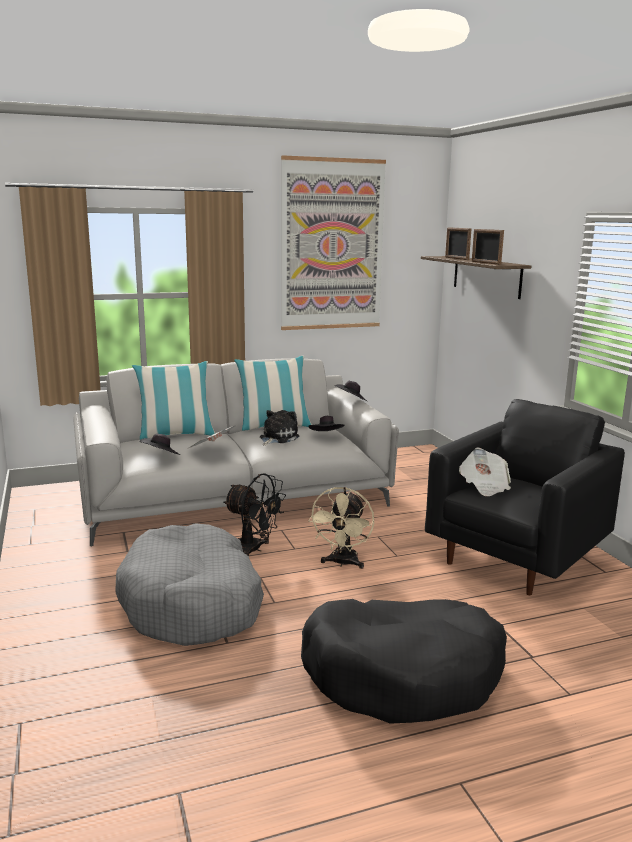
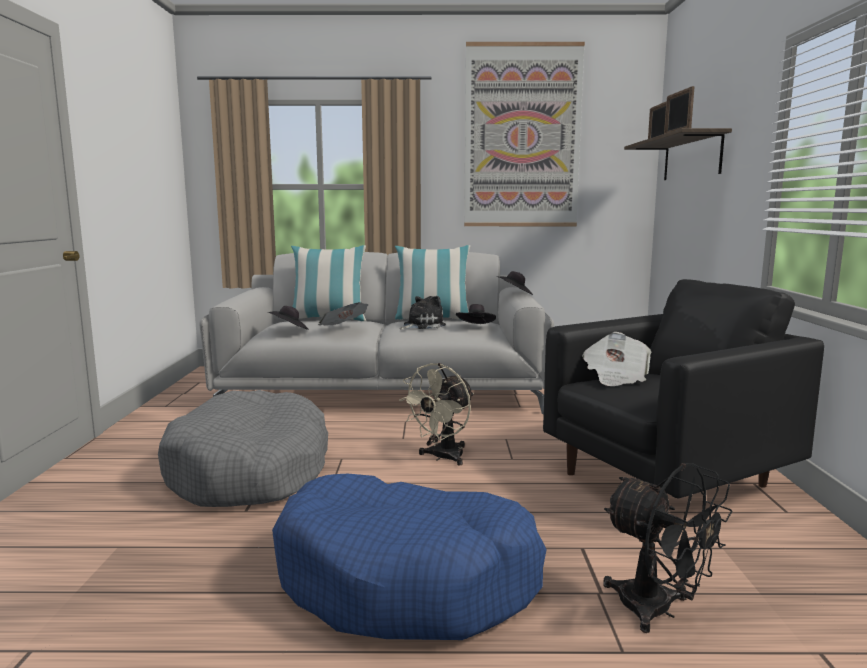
camera: 20 degrees right, 5 degrees down
black fan [224,473,286,556] -> black fan moved to [603,463,733,633]
black dog bed [301,599,507,724] -> blue dog bed [272,474,547,640]

